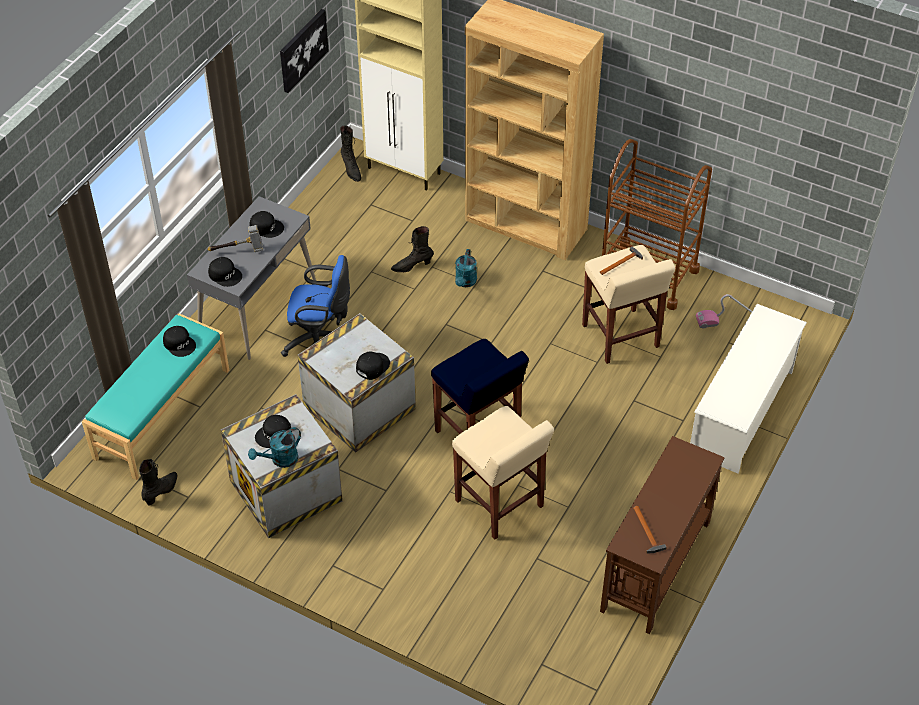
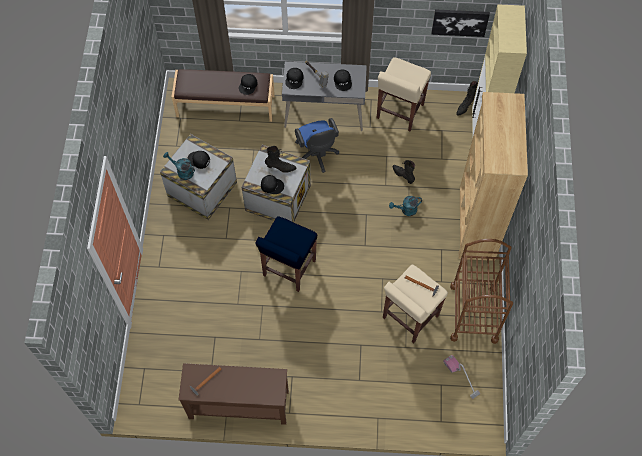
camera: 65 degrees right, 15 degrees up
turquoise bench [82,313,230,480] -> brown bench [171,69,275,122]
black boot [139,459,177,506] -> black boot moved to [265,146,297,173]
beige stool [452,406,554,539] -> beige stool moved to [377,57,431,131]
white shoe rack [690,304,807,473] -> none

